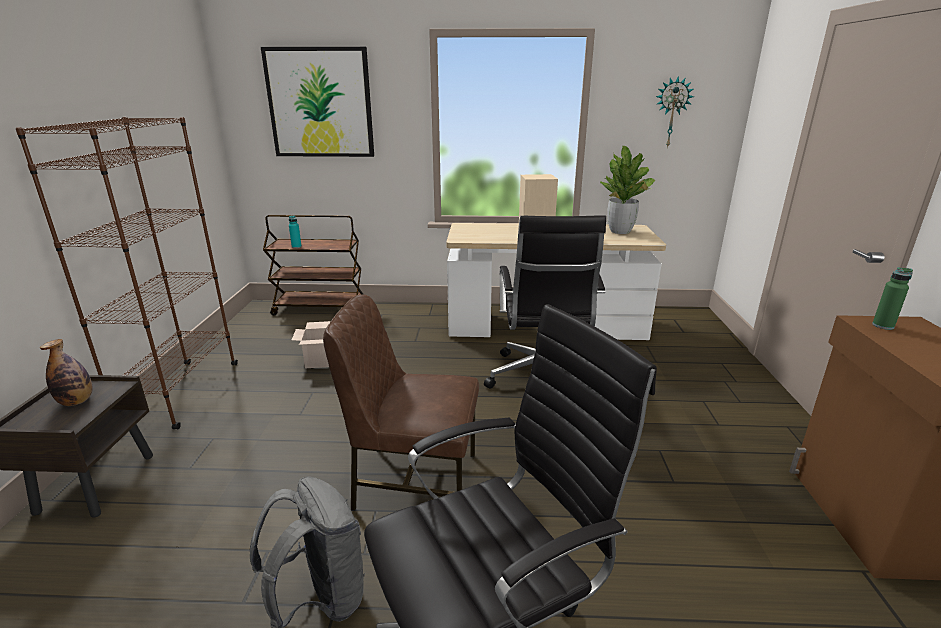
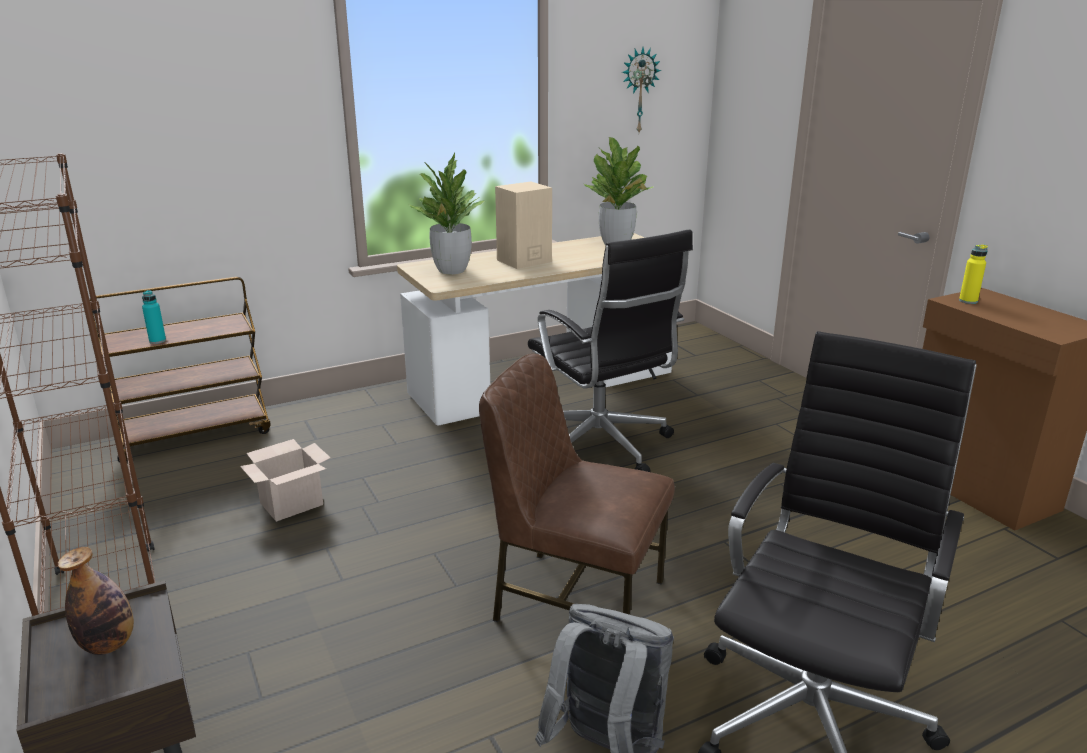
camera: 30 degrees left, 0 degrees up
picture [261,47,374,157] -> none
brown chair [323,294,479,511] -> brown chair turned 45 degrees clockwise [479,354,675,622]
green bottle [872,268,913,330] -> yellow bottle [959,245,988,304]
none -> potted plant [409,153,485,274]

